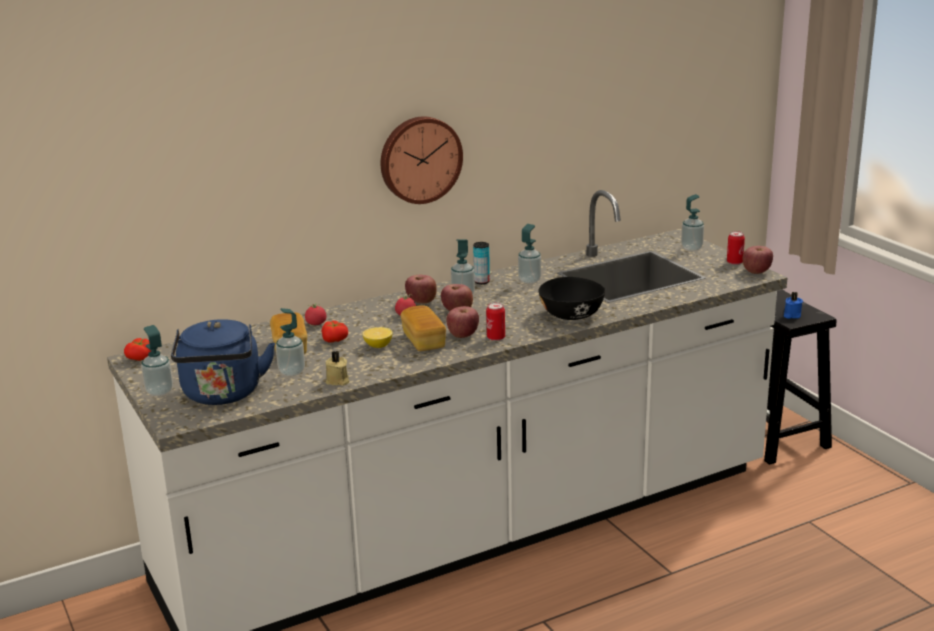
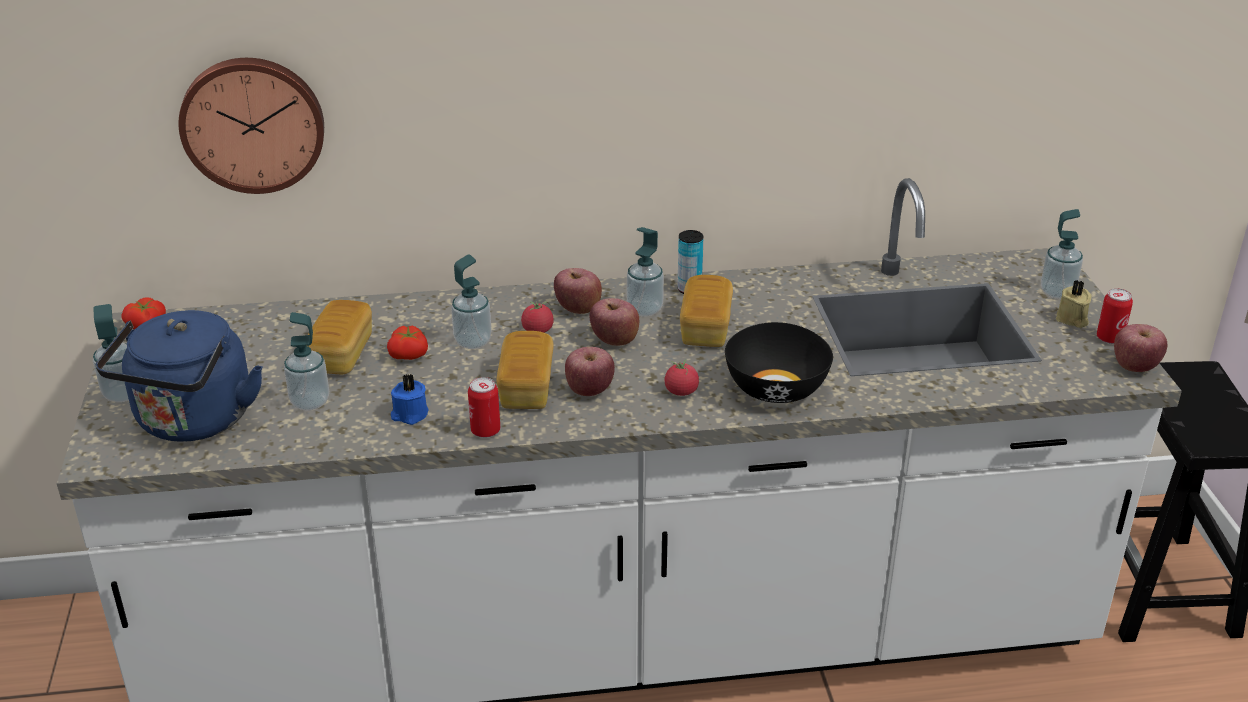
camera: 20 degrees right, 10 degrees up
tomato [305,303,326,325] -> tomato moved to [665,360,699,396]
beige candle [326,351,349,386] -> beige candle moved to [1056,280,1091,328]
lemon [362,327,393,348] -> none
wall clock [381,116,463,204] -> wall clock moved to [178,58,324,194]
can [486,303,505,341] -> can moved to [468,377,500,438]
soap dispenser [518,224,541,284] -> soap dispenser moved to [451,254,492,349]
blue candle [784,292,803,319] -> blue candle moved to [391,374,428,425]
none -> bread [680,275,733,347]

